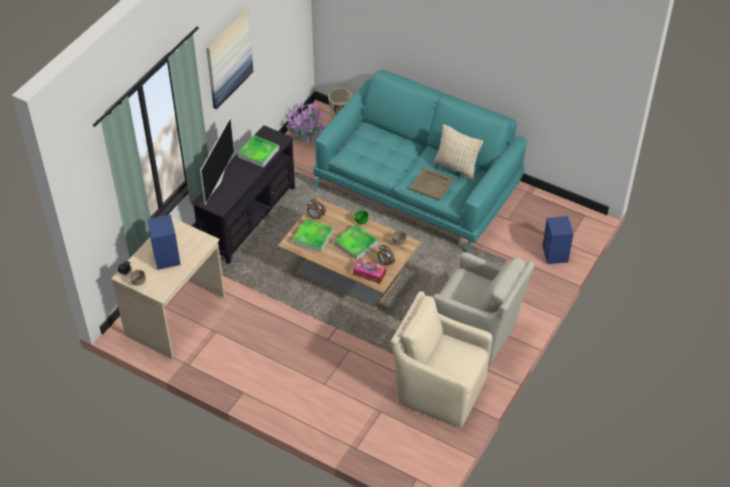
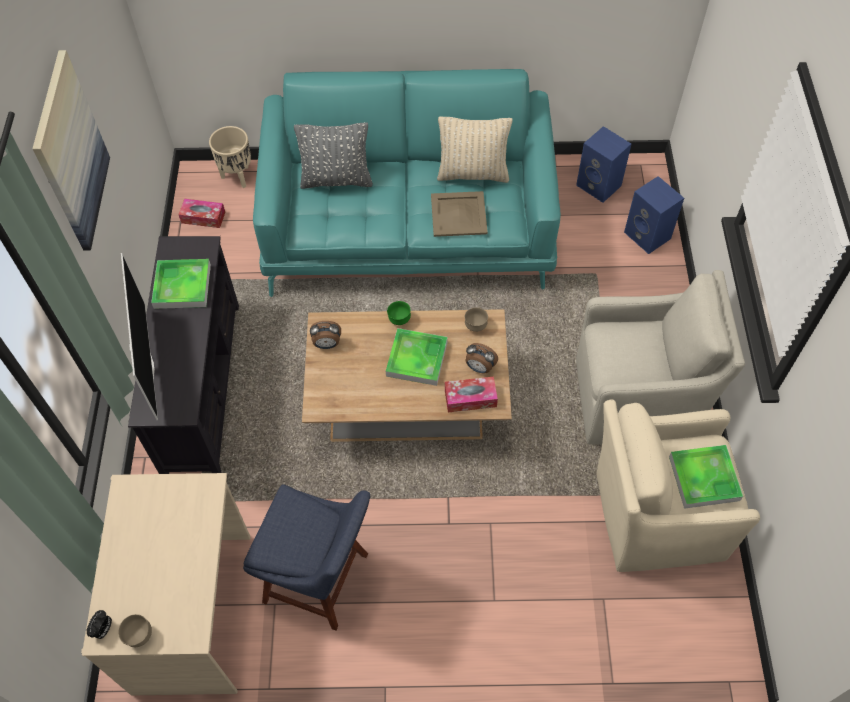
camera: 30 degrees left, 10 degrees up
blue speaker [147,214,181,270] -> blue speaker moved to [576,126,631,203]
potted plant [286,103,326,146] -> tissue box [178,199,225,228]
tray [293,219,334,253] -> tray moved to [669,445,743,509]
none -> blue chair [243,484,370,631]
none -> grey pillow [294,122,373,189]

